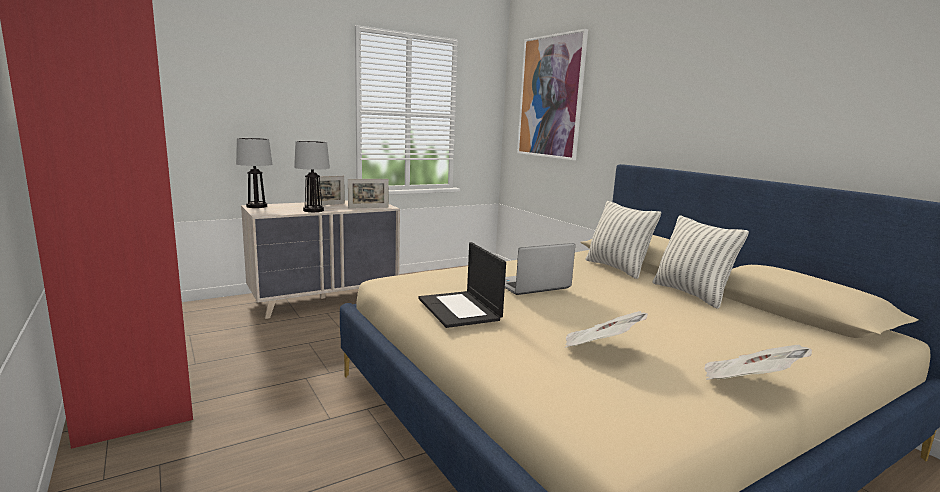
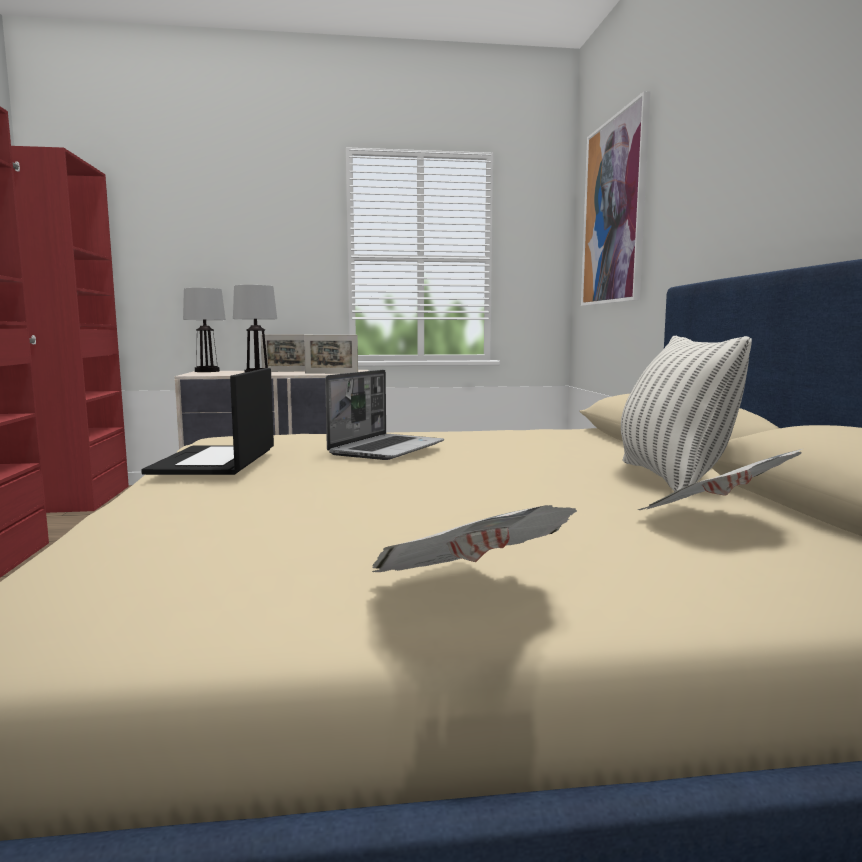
camera: 25 degrees right, 5 degrees down
laptop [505,243,575,295] -> laptop turned 120 degrees clockwise [325,370,444,460]
newspaper [564,311,648,348] -> newspaper moved to [638,449,802,510]
pillow [585,201,661,279] -> none

